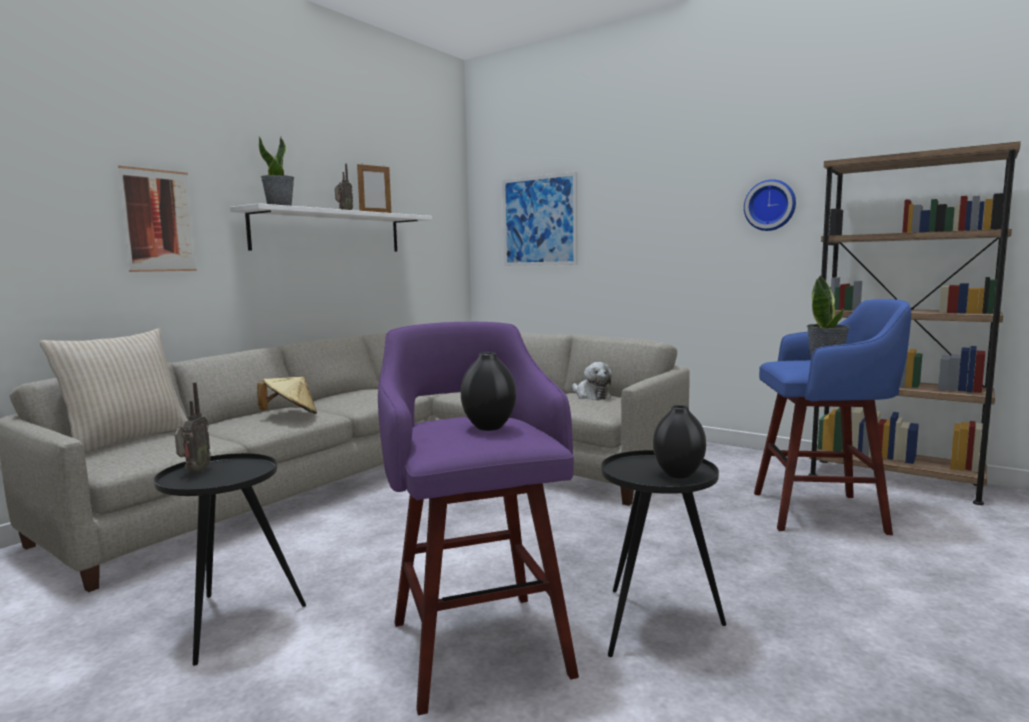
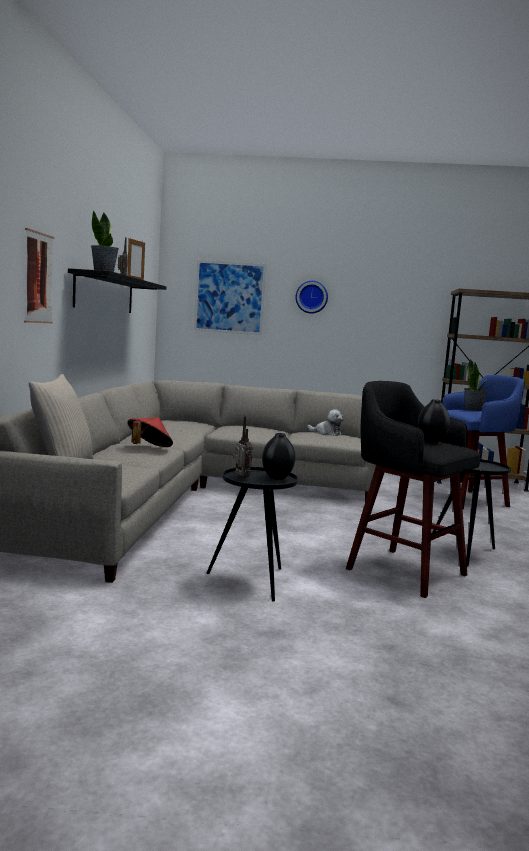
camera: 30 degrees left, 0 degrees up
white shelf [230,203,432,252] -> black shelf [68,268,166,313]
beige hat [257,377,317,414] -> red hat [127,417,173,447]
purple stool [378,322,579,715] -> black stool [346,381,481,598]
black vase [653,405,706,479] -> black vase moved to [262,433,295,480]
wall clock [744,179,796,231] -> wall clock moved to [296,281,328,314]

